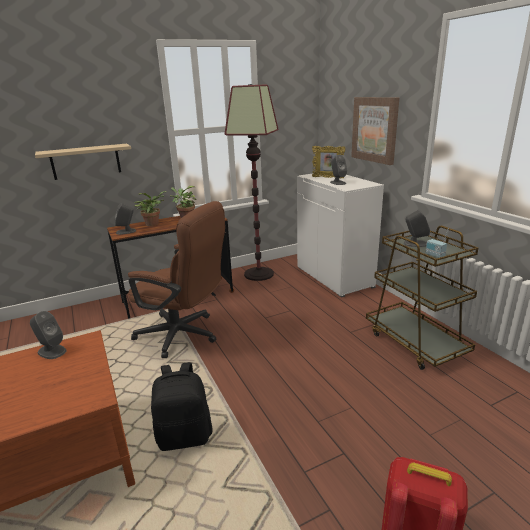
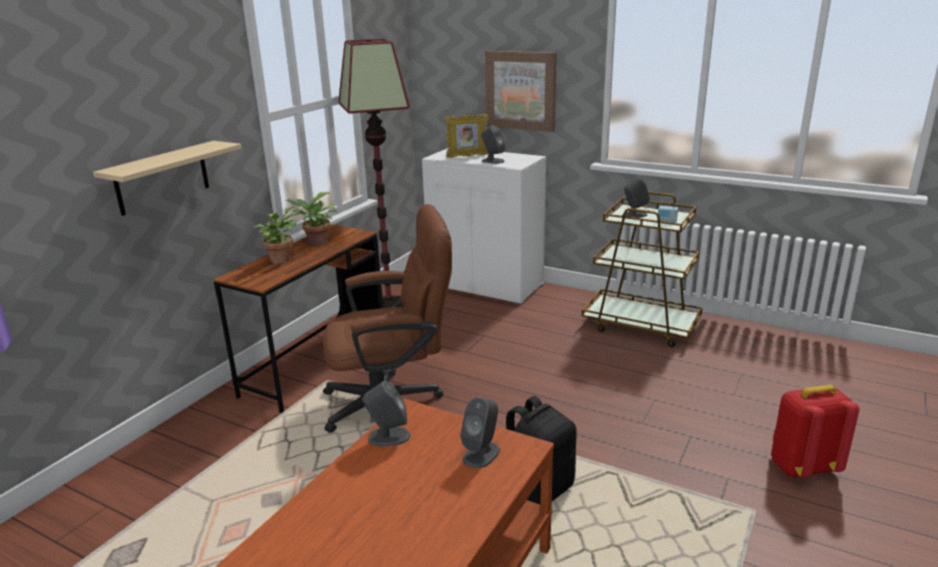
camera: 35 degrees left, 0 degrees up
grey speaker [114,203,136,235] -> grey speaker moved to [460,397,500,468]

